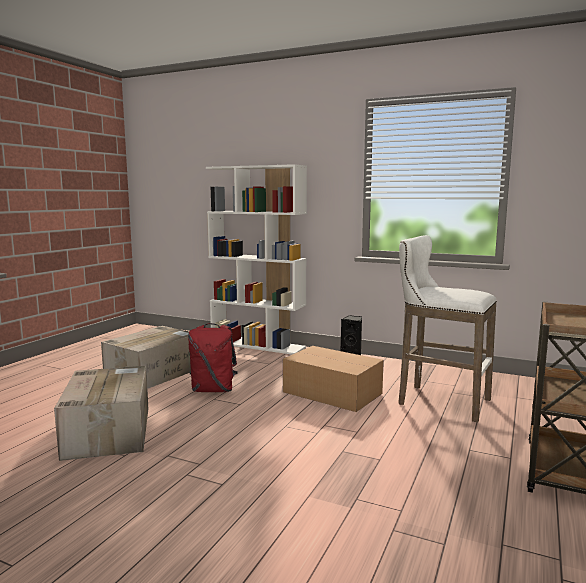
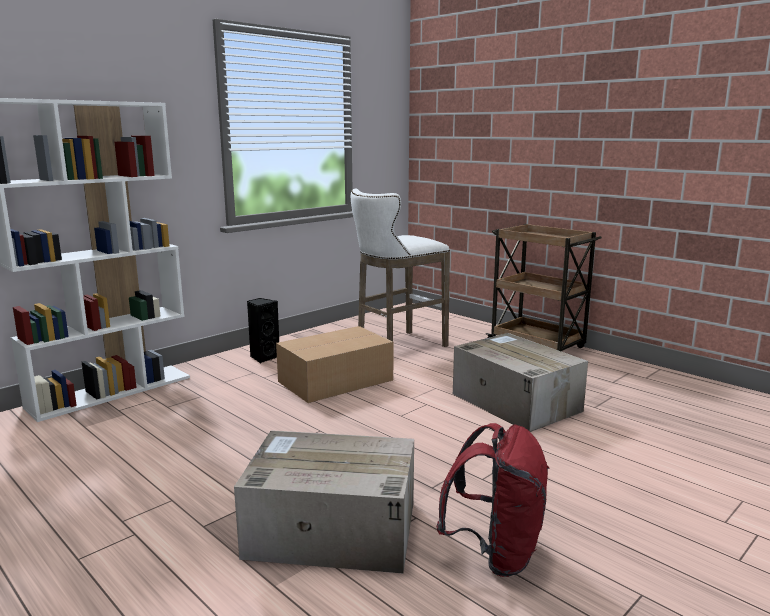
camera: 70 degrees left, 5 degrees up
cardboard box [101,326,191,389] -> cardboard box moved to [453,333,588,432]
red backpack [188,323,238,392] -> red backpack moved to [436,423,550,577]

